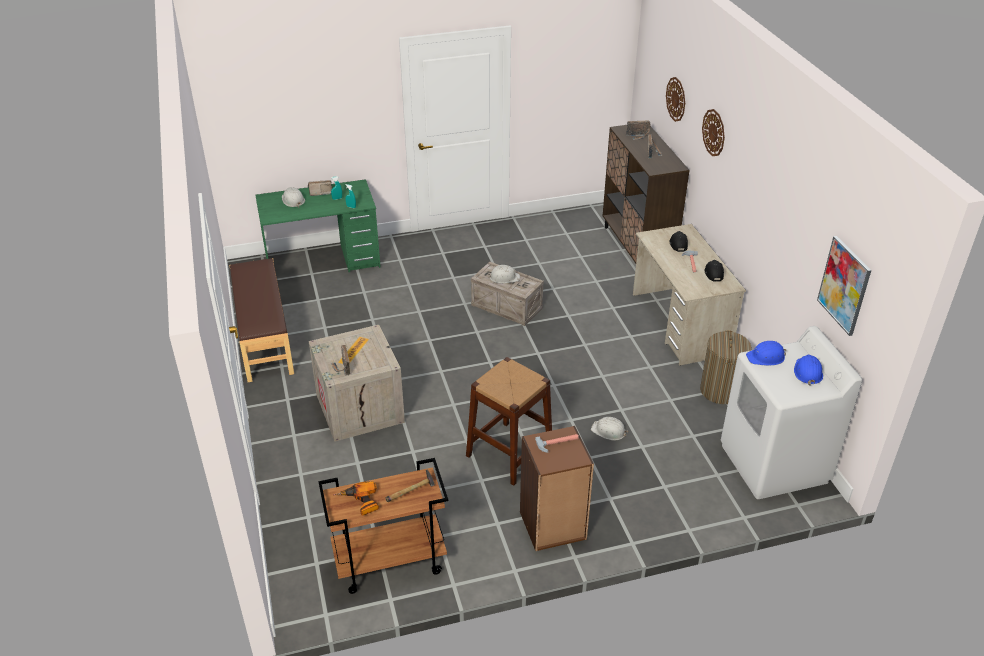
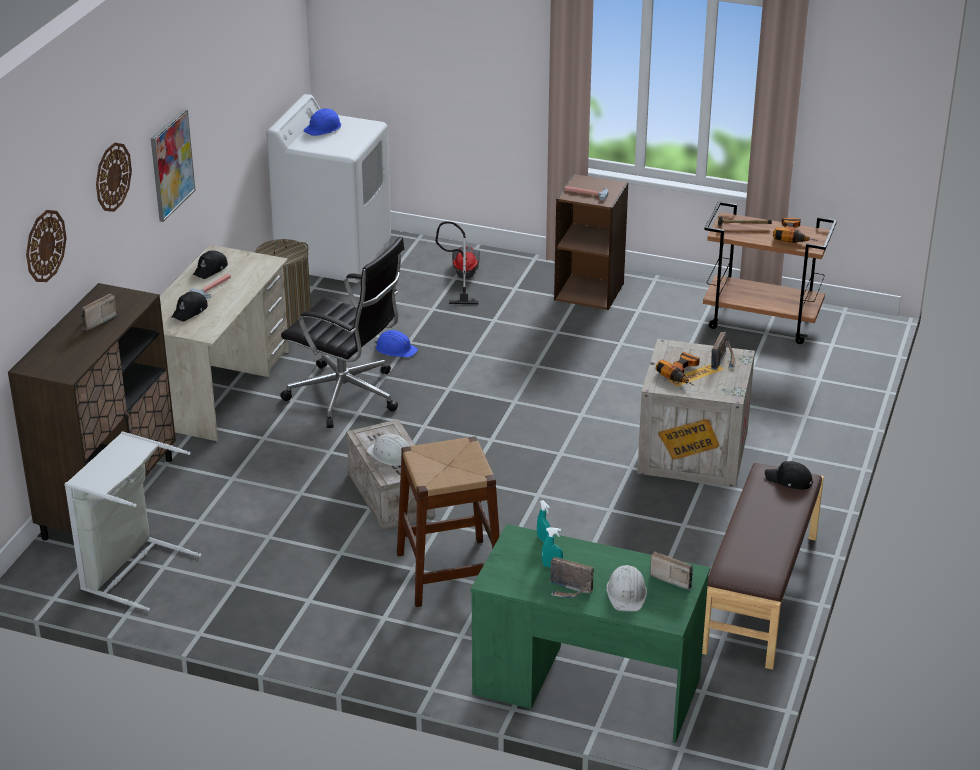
camera: 145 degrees left, 5 degrees down
brown stool [466,357,552,486] -> brown stool moved to [397,436,500,607]
white hard hat [591,417,628,441] -> none
radio [626,121,651,140] -> radio moved to [650,551,693,590]
blue hard hat [746,341,786,366] -> blue hard hat moved to [374,330,418,357]
picture [817,236,871,336] -> picture moved to [151,108,195,222]
none -> grey laundry basket [65,431,201,611]
none -> black office chair [280,237,404,428]
none -> vacuum cleaner [435,221,480,304]
none -> power drill [656,352,700,386]
none -> black cap [765,461,813,490]

